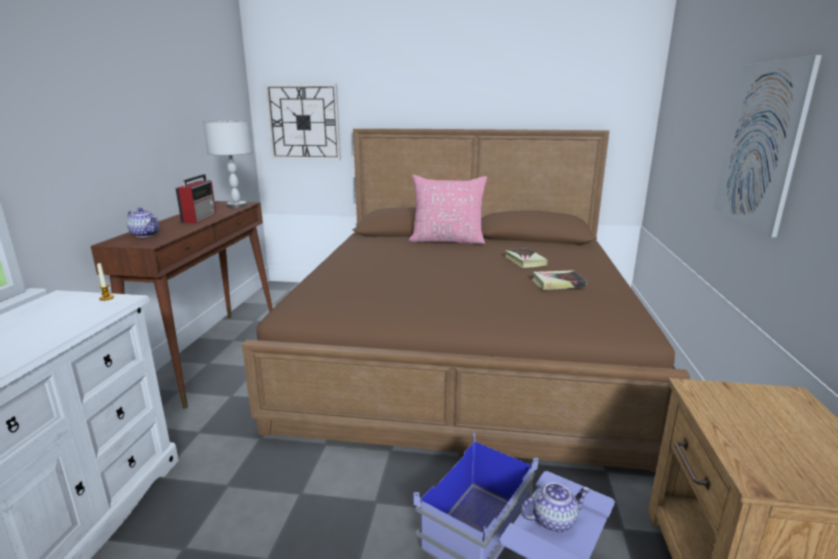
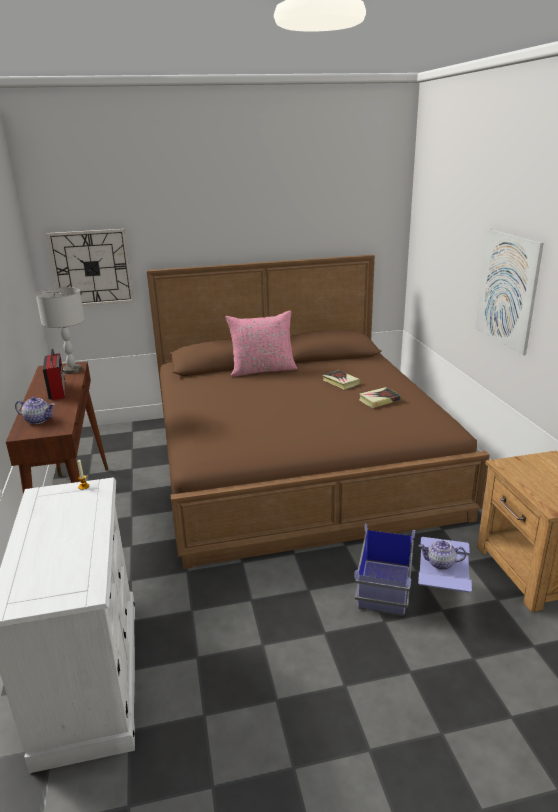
camera: 20 degrees left, 5 degrees up
teapot [521,483,590,532] -> teapot turned 135 degrees counterclockwise [419,540,466,570]

